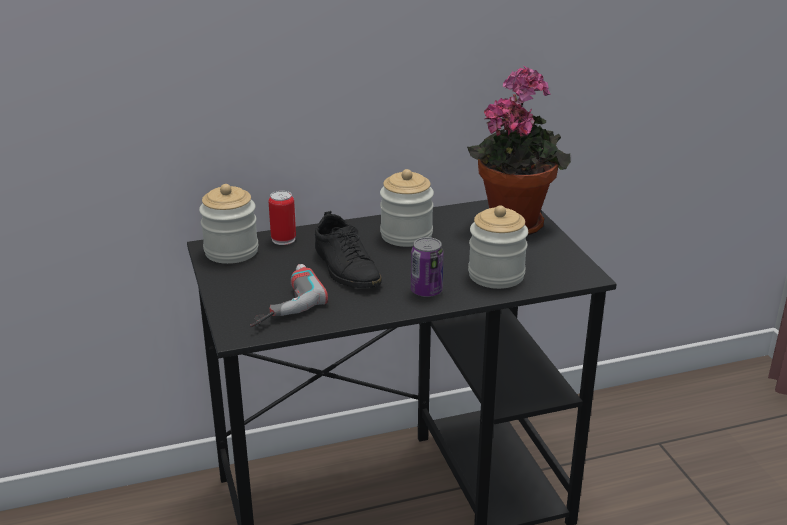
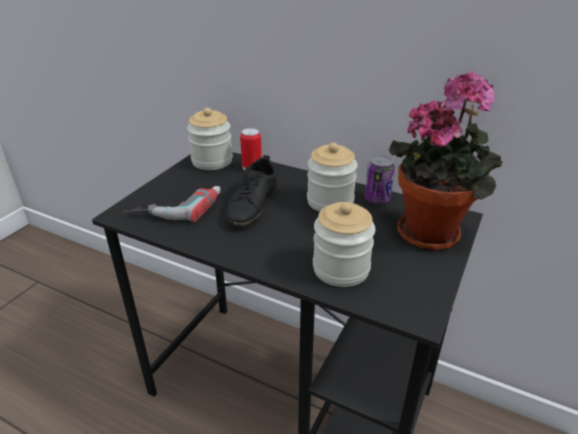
camera: 45 degrees right, 5 degrees up
can [411,237,444,297] -> can moved to [365,155,395,204]

